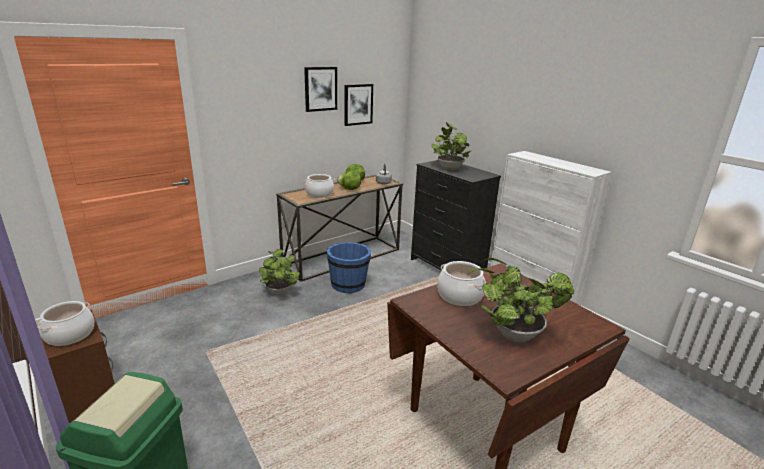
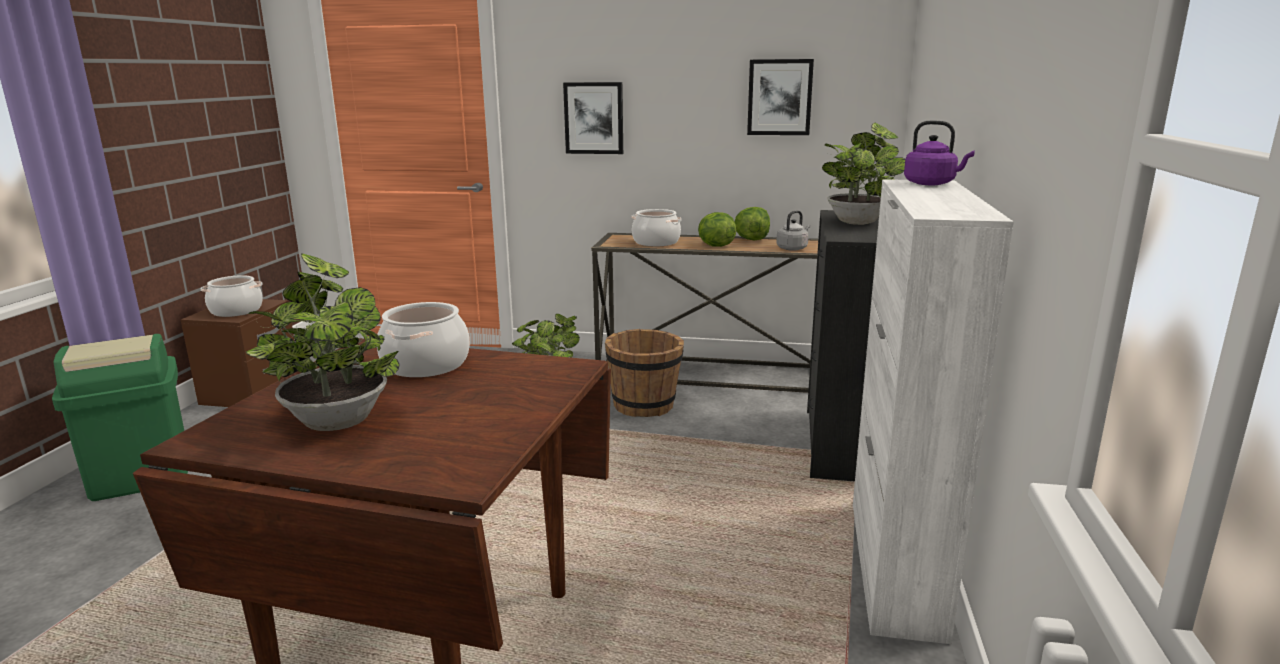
camera: 50 degrees right, 5 degrees down
picture [304,67,337,112] -> picture moved to [563,82,623,154]
blue bucket [327,242,371,293] -> brown bucket [605,329,684,417]
none -> purple kettle [904,121,975,185]

